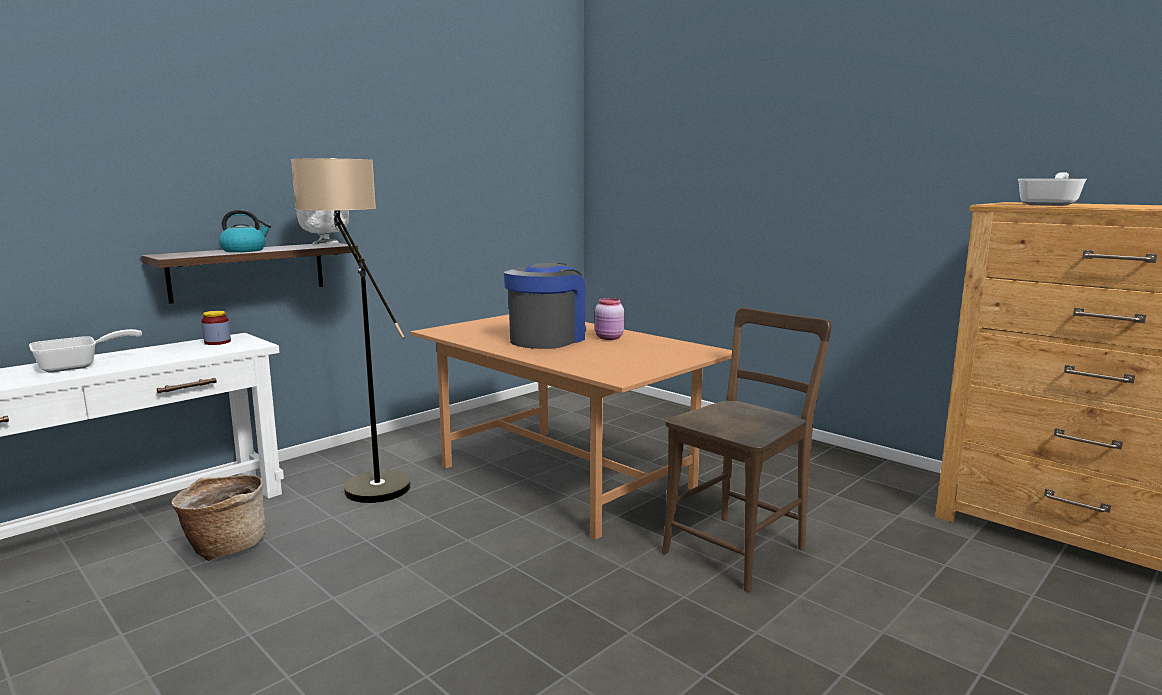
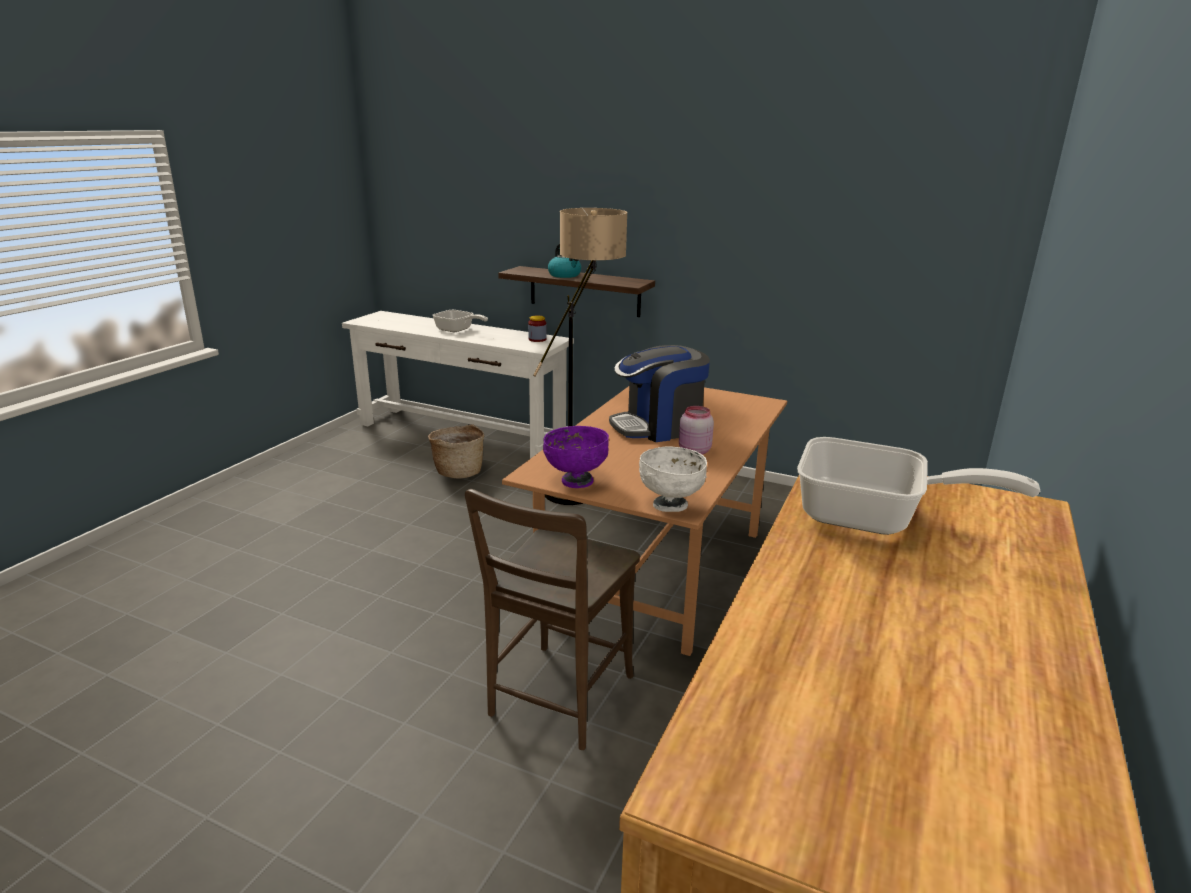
camera: 70 degrees right, 10 degrees up
white bowl [297,210,349,246] -> white bowl moved to [639,446,707,512]
coffee machine [504,263,586,349] -> coffee machine turned 150 degrees clockwise [609,345,710,442]
brown chair [661,308,832,592] -> brown chair turned 90 degrees clockwise [465,489,640,750]
none -> purple bowl [543,426,609,488]

